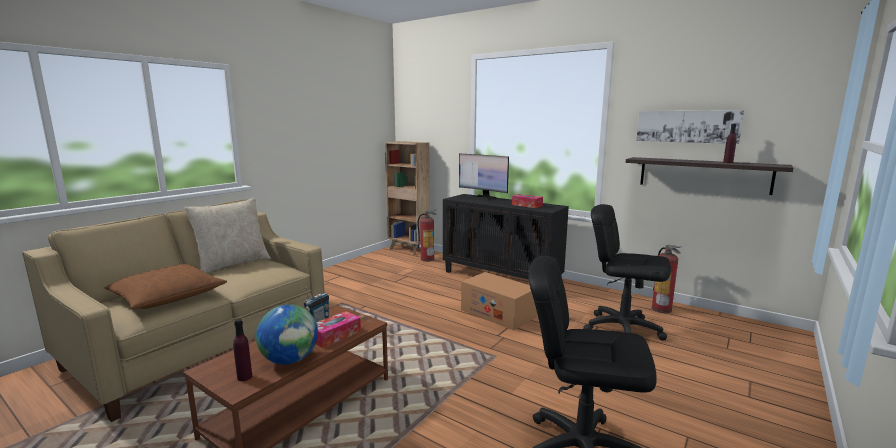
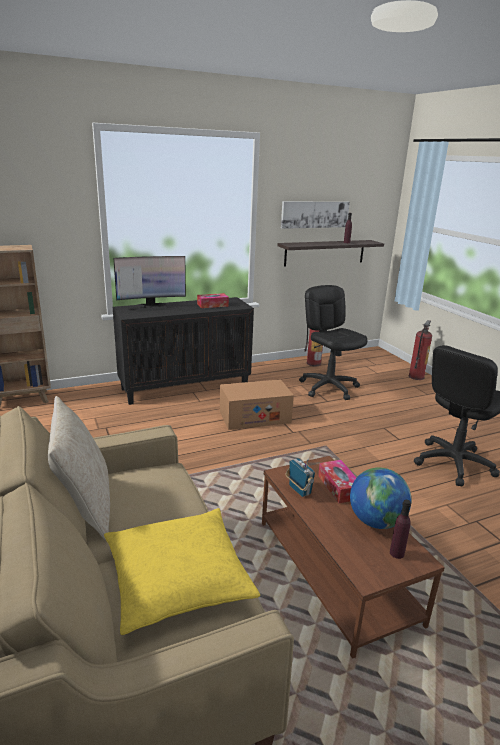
camera: 60 degrees left, 10 degrees up
brown pillow [105,264,227,309] -> yellow pillow [104,508,260,635]
fire extinguisher [417,210,437,262] -> fire extinguisher moved to [409,320,432,380]
black office chair [583,204,671,340] -> black office chair turned 90 degrees clockwise [299,285,368,400]

